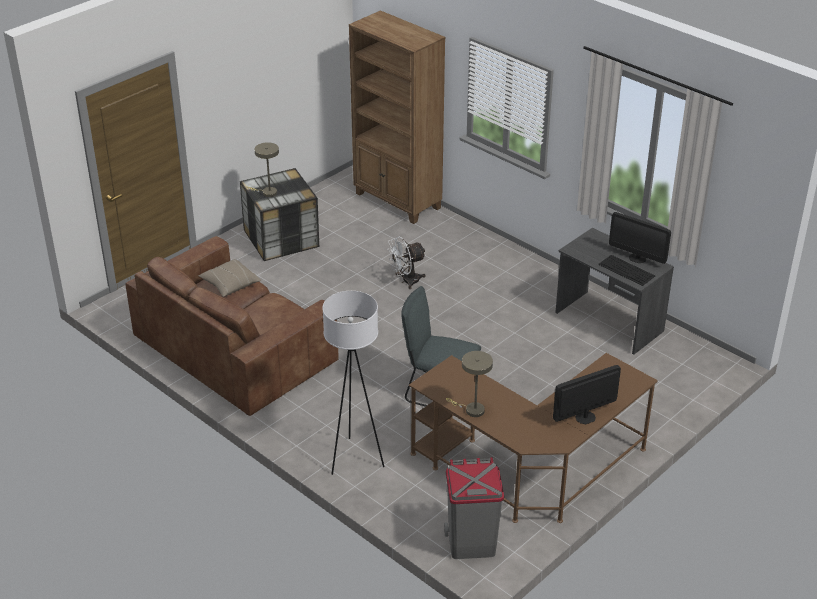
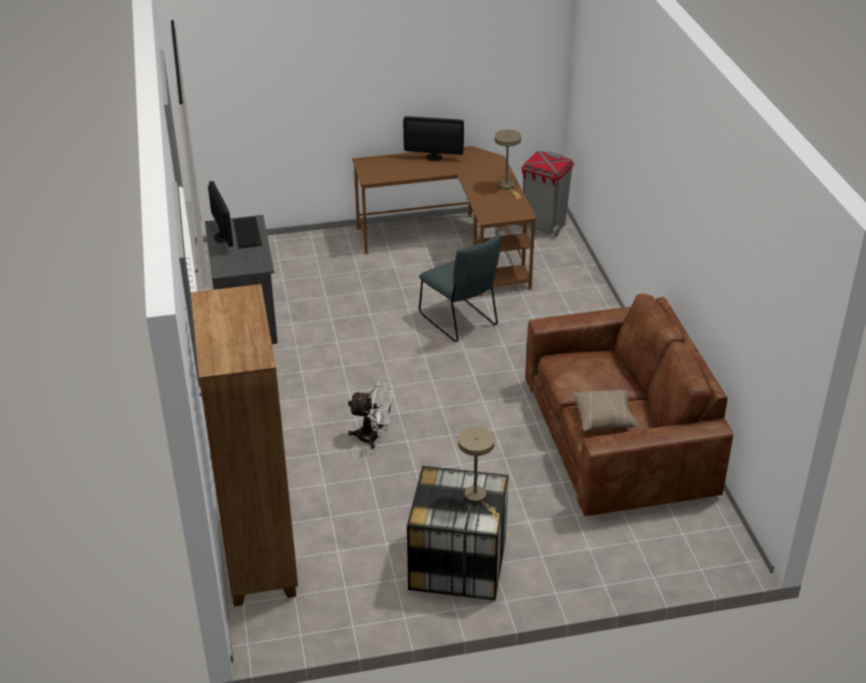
camera: 145 degrees left, 0 degrees up
white floor lamp [322,291,385,475] -> none

